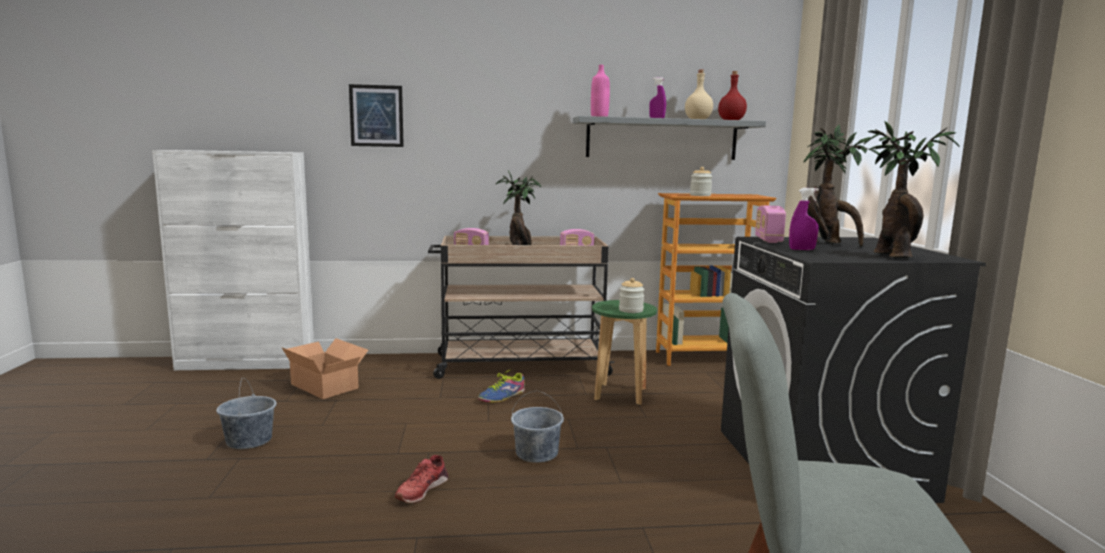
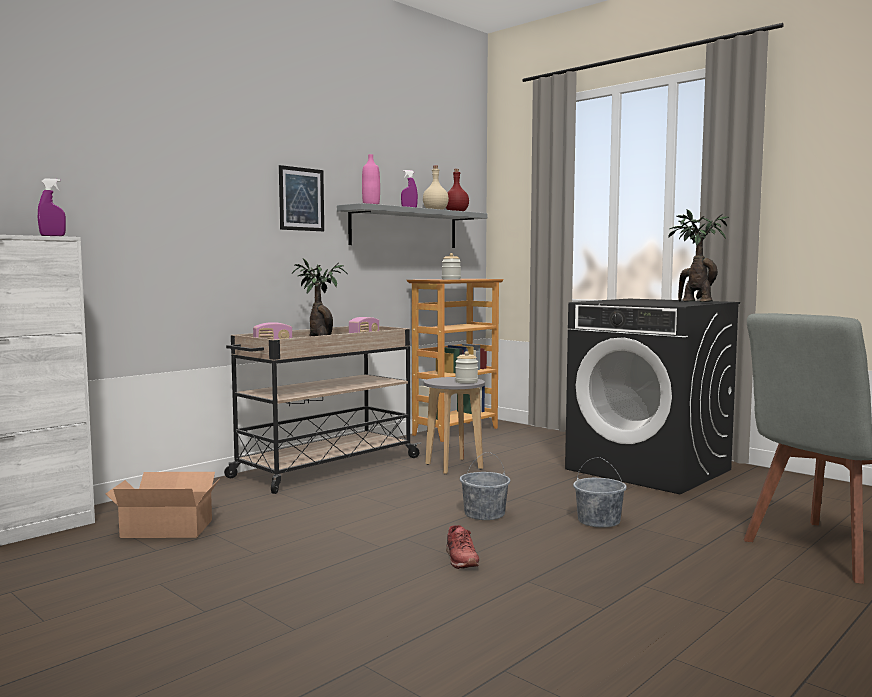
camera: 40 degrees left, 5 degrees down
grey bucket [216,378,276,449] -> grey bucket moved to [573,457,627,528]
picture [349,84,404,147] -> picture moved to [279,165,324,231]
shoe [478,370,525,402] -> none
green stool [592,300,657,405] -> grey stool [424,377,485,474]
radio [755,205,786,243] -> none
purple spray bottle [789,188,819,250] -> purple spray bottle moved to [38,178,66,236]
potted plant [804,125,883,247] -> none

